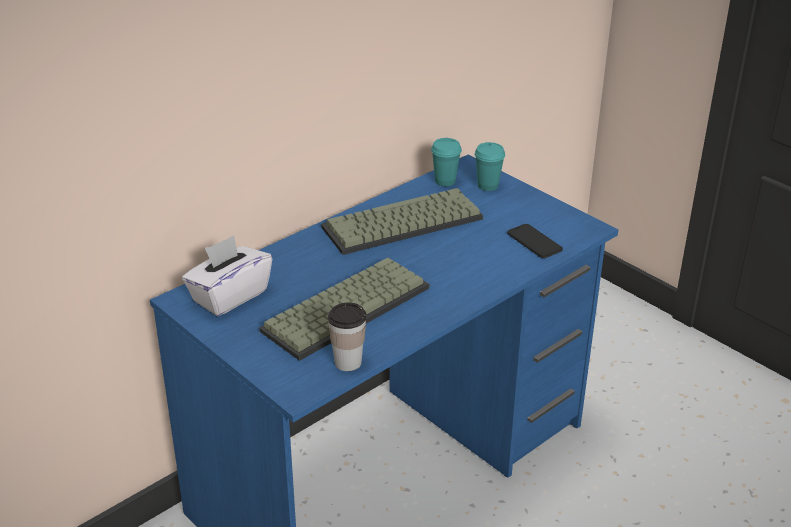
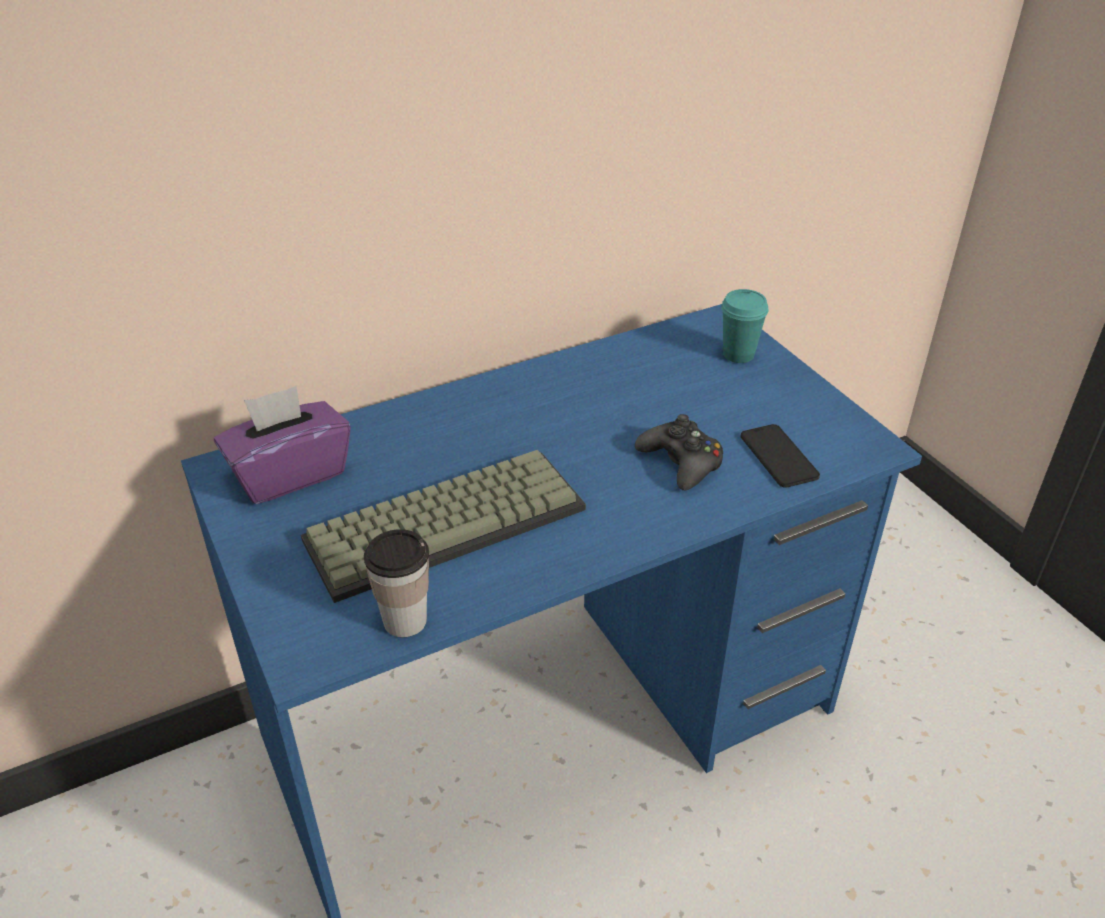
camera: 15 degrees right, 5 degrees up
white tissue box [182,235,272,316] -> purple tissue box [214,386,351,504]
keyboard [321,188,483,255] -> none
turquoise cup [431,138,462,186] -> none
none -> black game controller [635,414,723,490]

